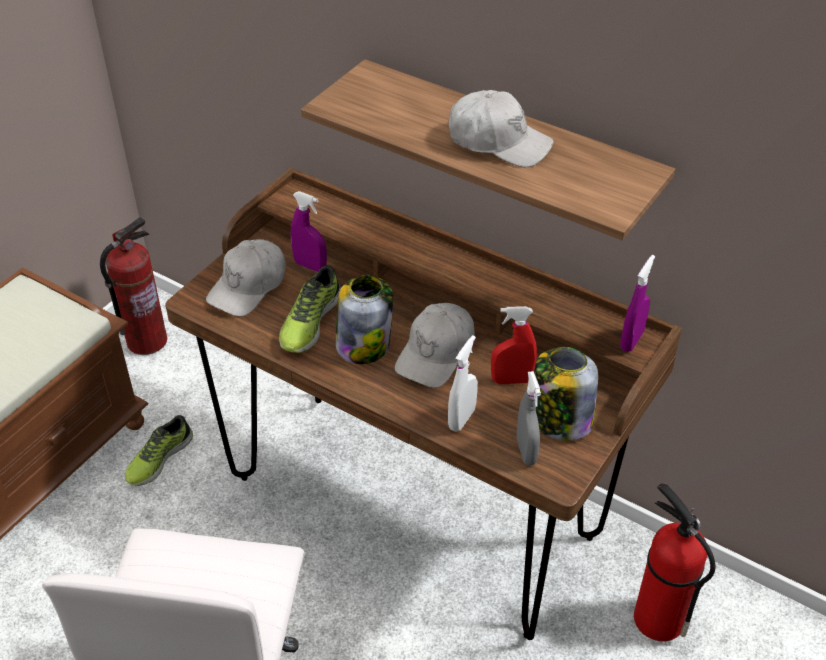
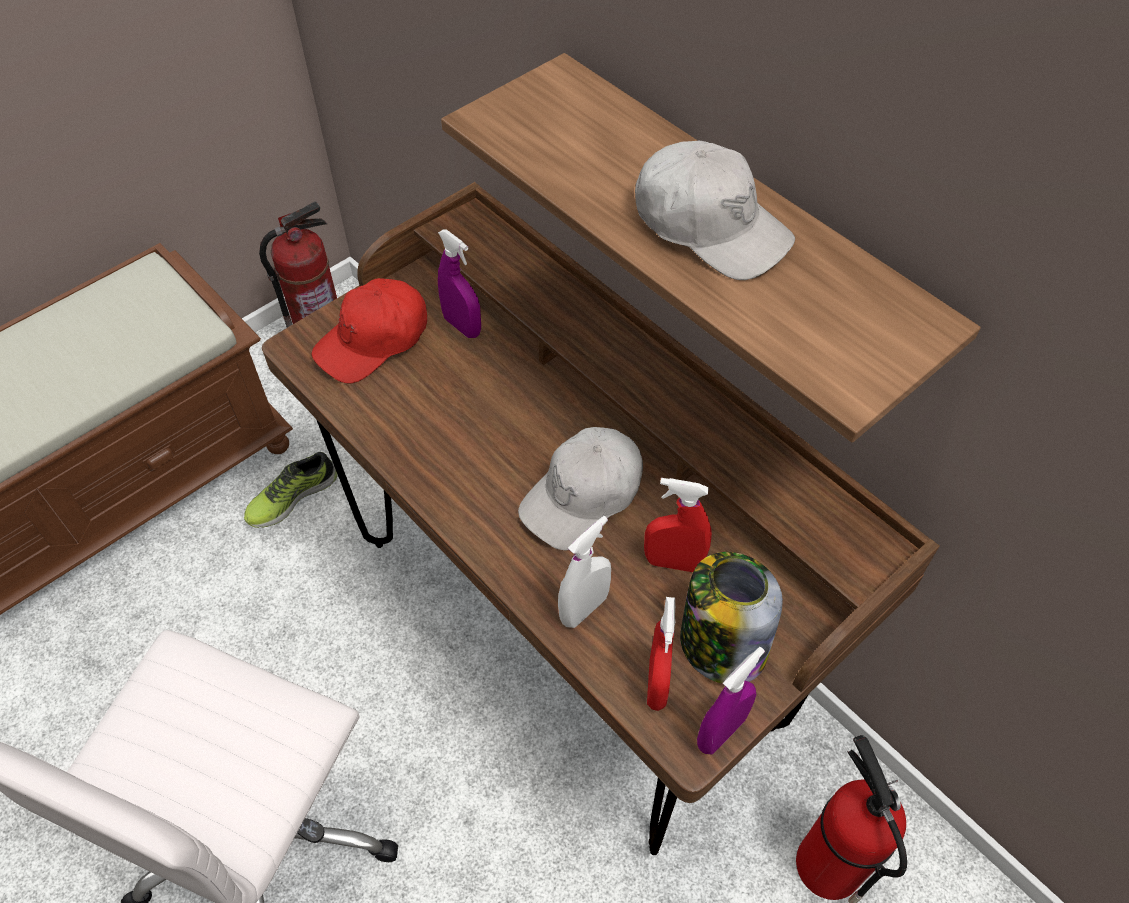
camera: 15 degrees right, 10 degrees up
white cap [206,239,286,316] -> red cap [311,278,427,383]
shoe [279,265,341,353] -> none
jar [336,275,393,364] -> none
grey spray bottle [517,371,541,465] -> red spray bottle [647,597,675,711]
purple spray bottle [620,255,655,352] -> purple spray bottle moved to [697,647,765,755]

